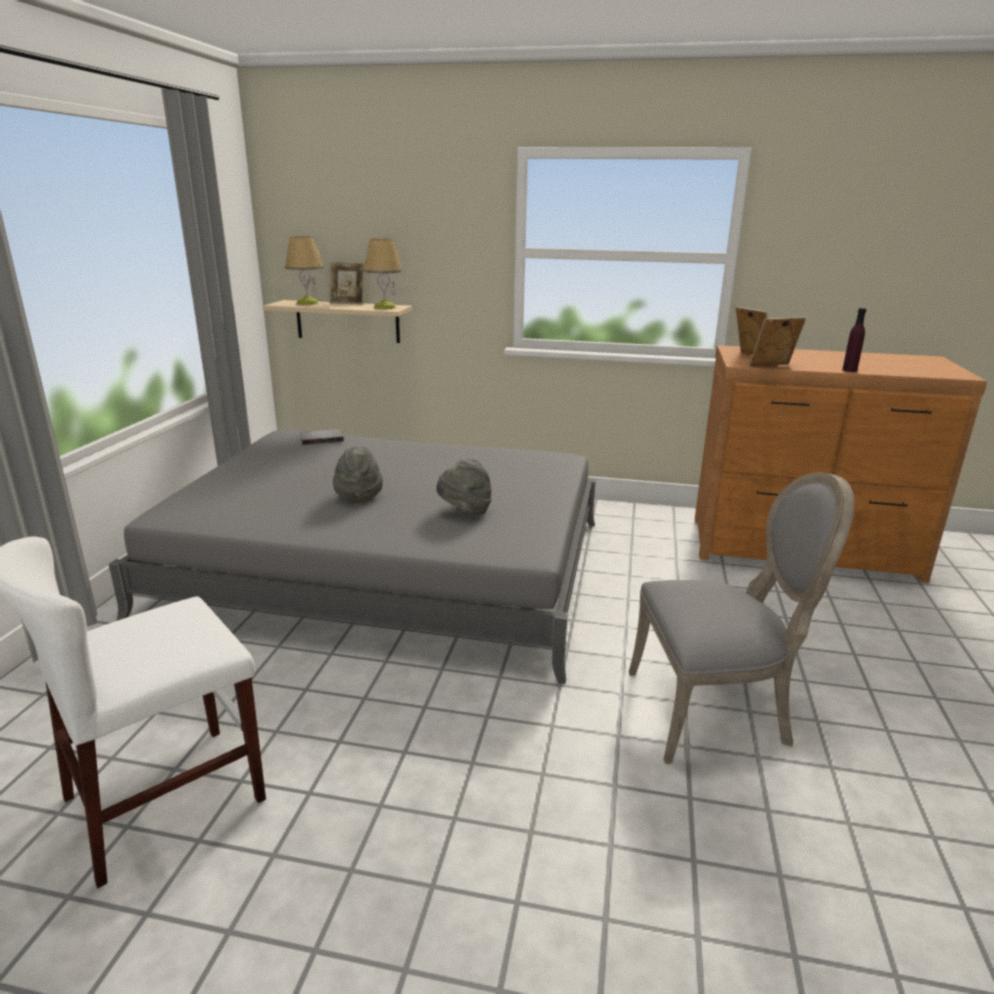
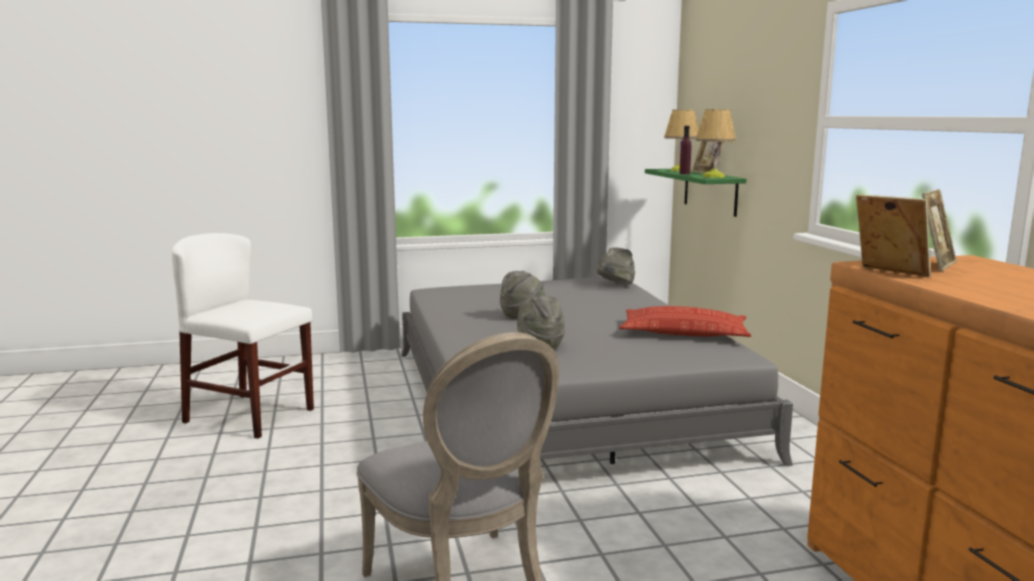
camera: 65 degrees right, 10 degrees down
beige shelf [262,300,412,343] -> green shelf [645,169,747,217]
grey book [300,429,344,445] -> grey hat [597,247,635,284]
purple bottle [842,308,866,372] -> purple bottle moved to [679,126,691,174]
none -> pillow [619,306,751,337]

